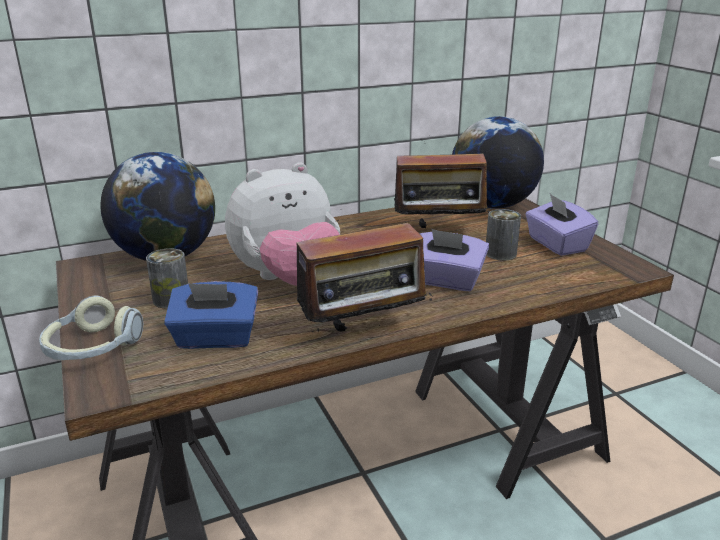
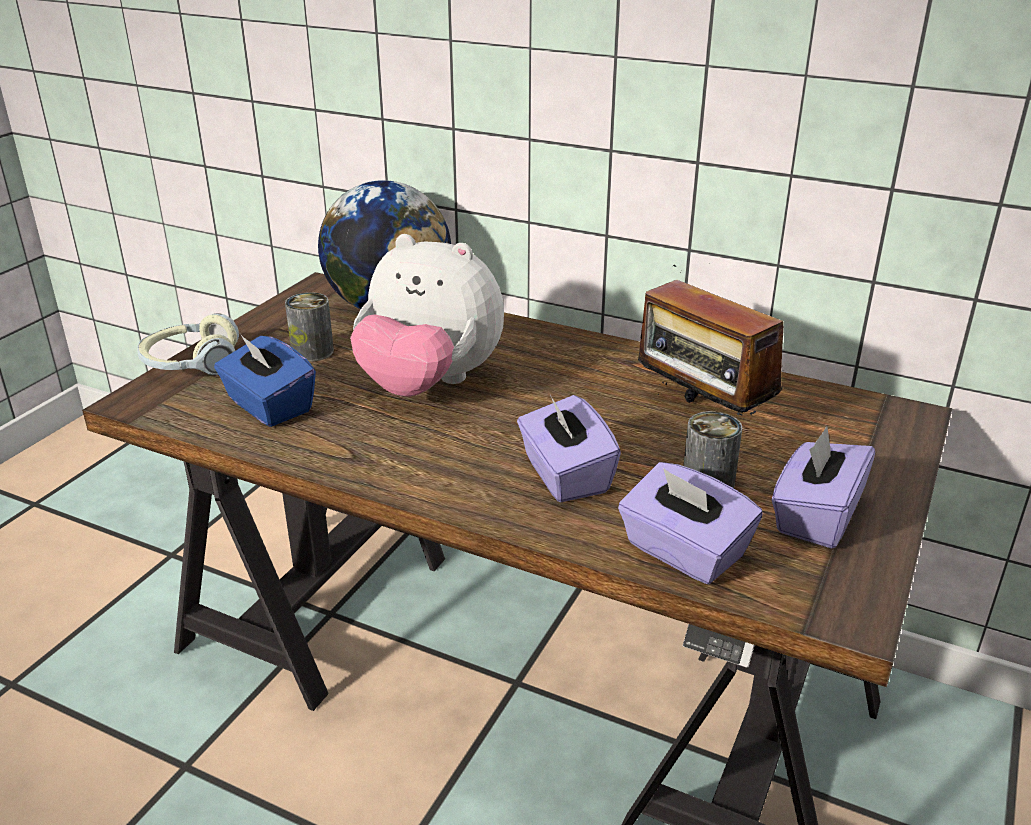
camera: 50 degrees right, 5 degrees up
radio [283,209,432,336] -> none
globe [452,116,544,209] -> none
none -> purple tissue box [618,462,763,584]

